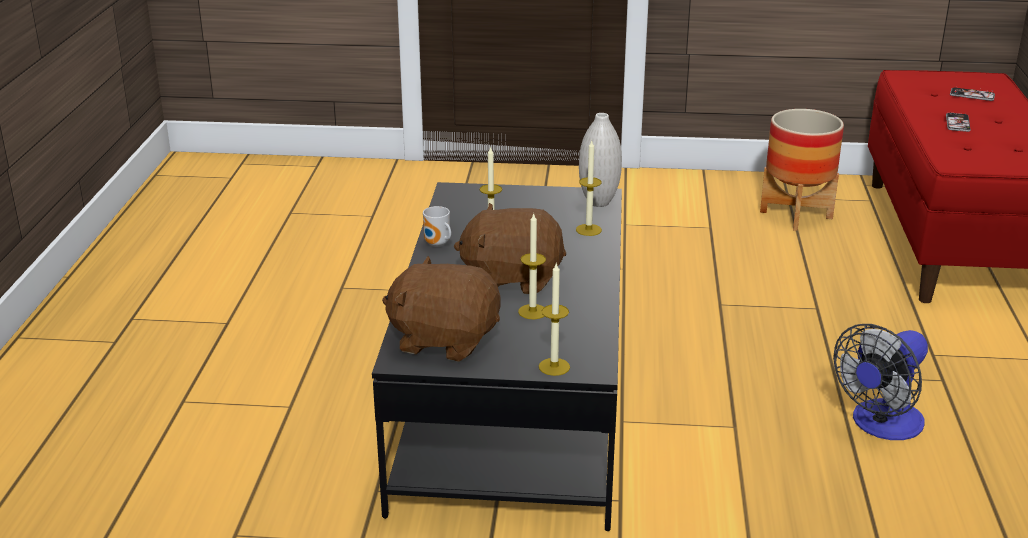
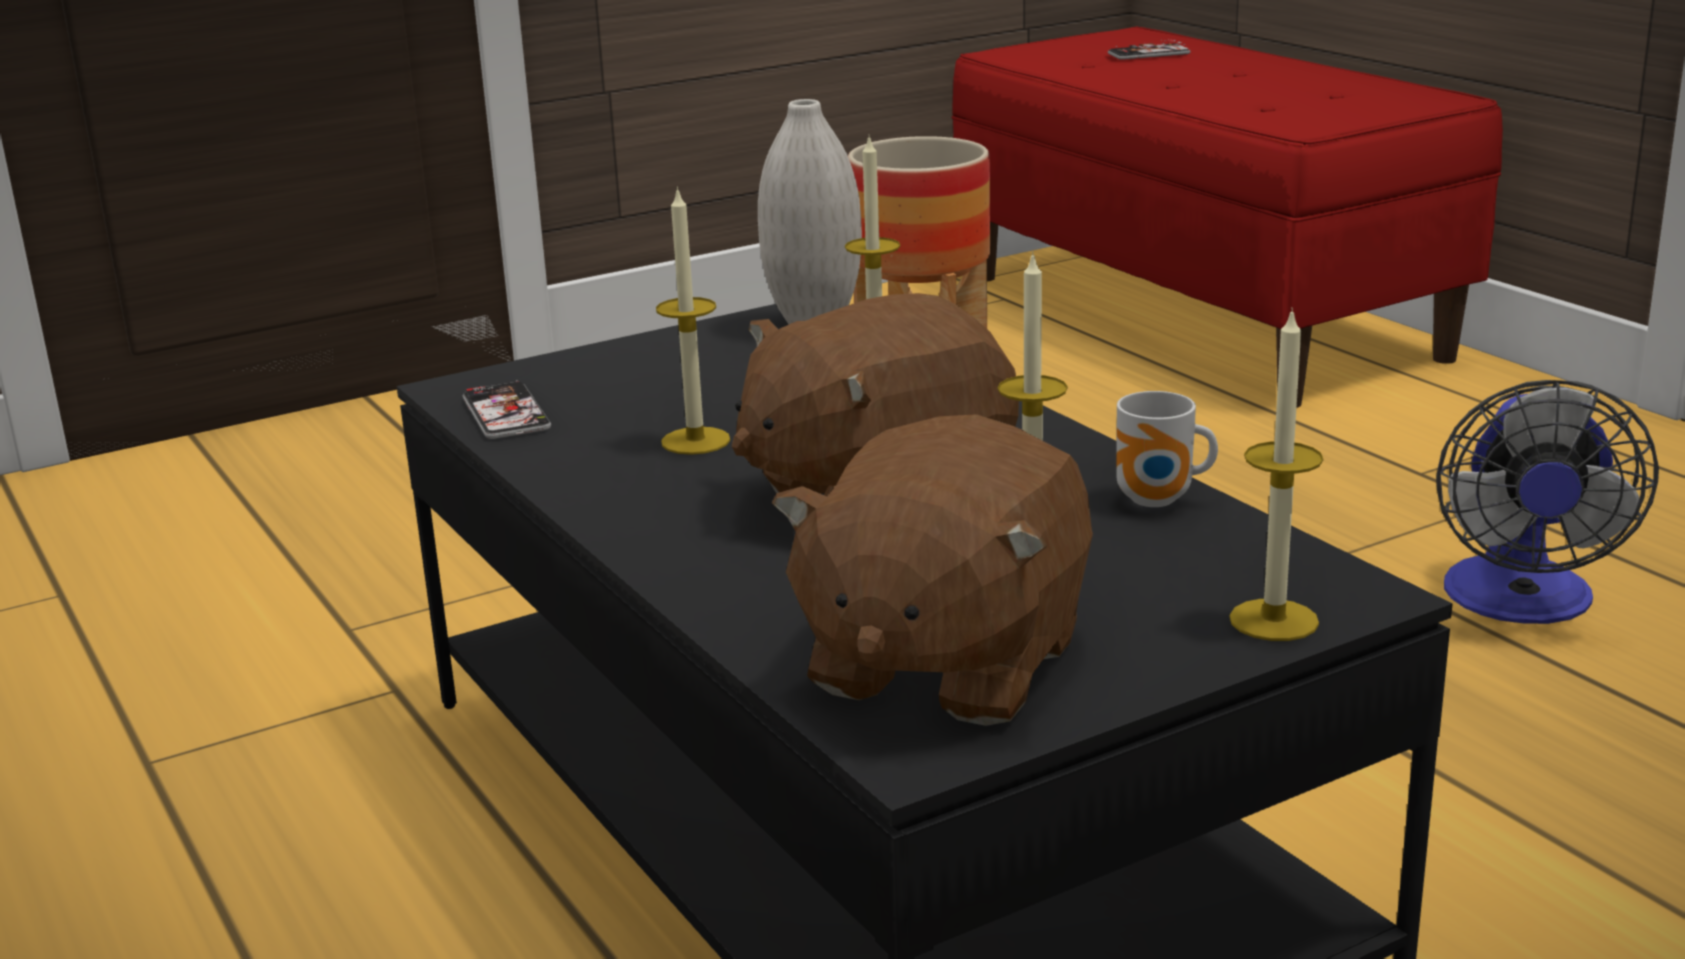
camera: 35 degrees left, 5 degrees down
brown plush toy [382,256,500,362] -> brown plush toy turned 45 degrees counterclockwise [772,414,1093,726]
mug [423,206,451,247] -> mug moved to [1116,391,1218,507]
phone [946,112,971,132] -> phone moved to [463,380,551,439]

